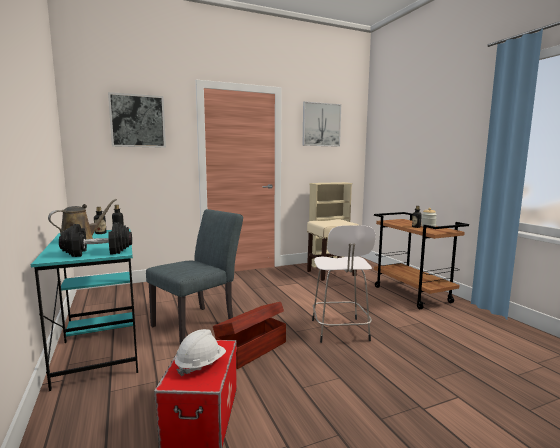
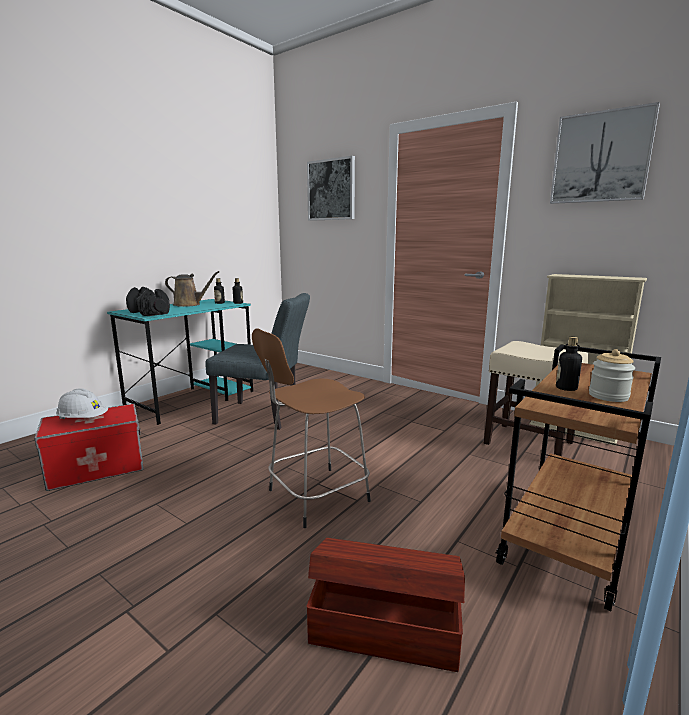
camera: 60 degrees right, 5 degrees up
brown storage box [213,302,286,369] -> brown storage box moved to [306,538,465,672]
white stool [312,225,376,343] -> brown stool [252,329,371,528]

